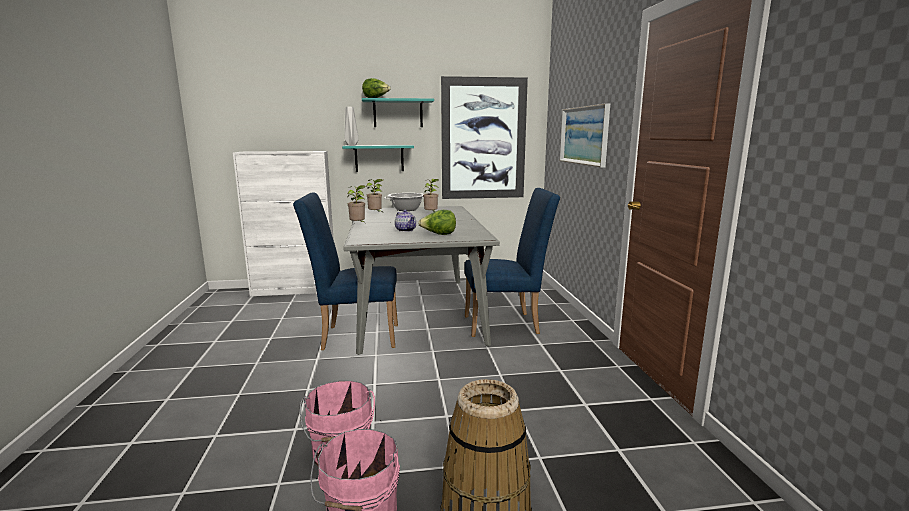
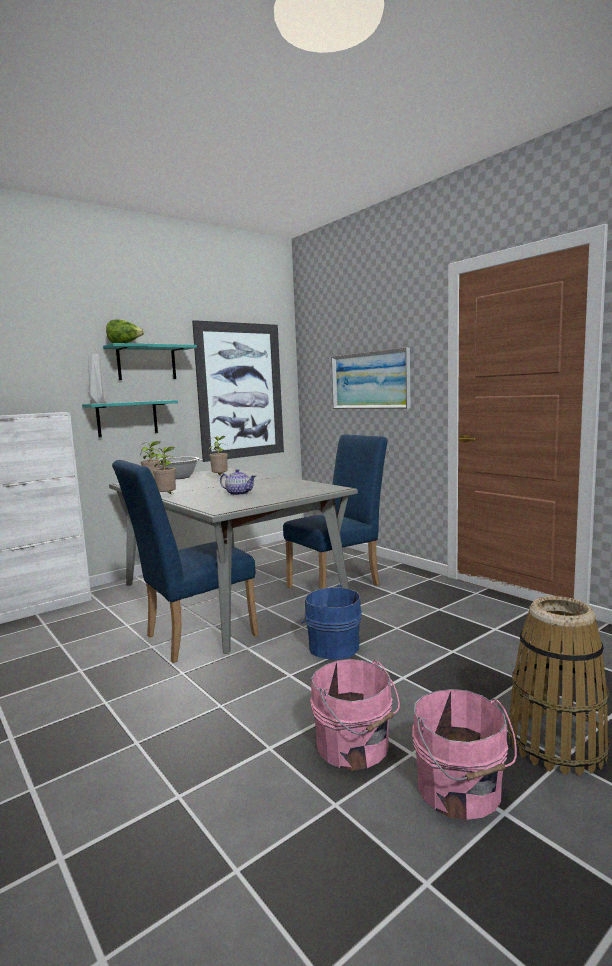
camera: 30 degrees left, 5 degrees down
lettuce [418,210,456,235] -> none
none -> blue bucket [301,584,362,660]

